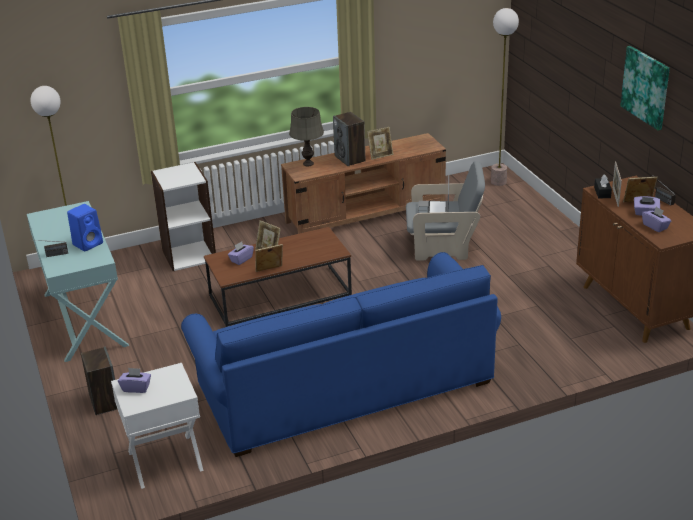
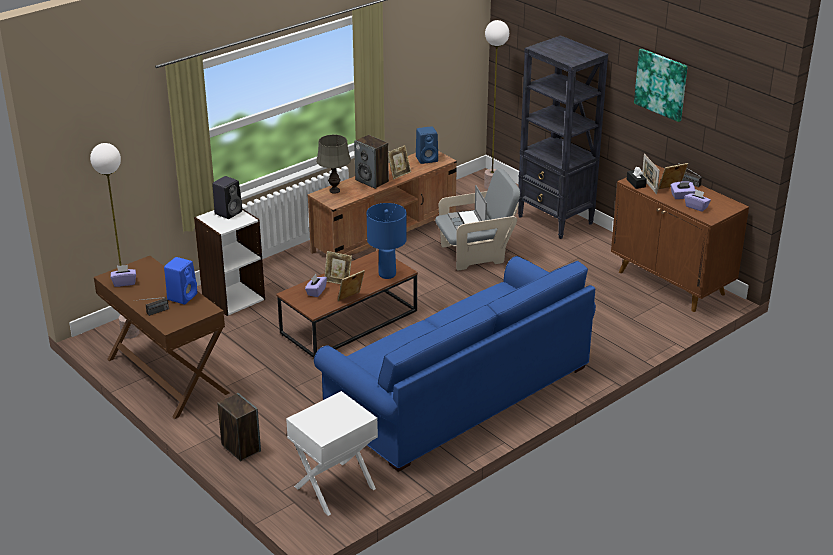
camera: 20 degrees left, 0 degrees up
turquoise console table [27,201,129,362] -> brown console table [94,256,230,419]
purple tissue box [118,368,151,393] -> purple tissue box moved to [111,265,136,287]
none -> black speaker [212,176,242,219]
none -> blue table lamp [367,203,407,279]
none -> blue speaker [416,126,438,164]
none -> black bookcase [518,35,608,239]

